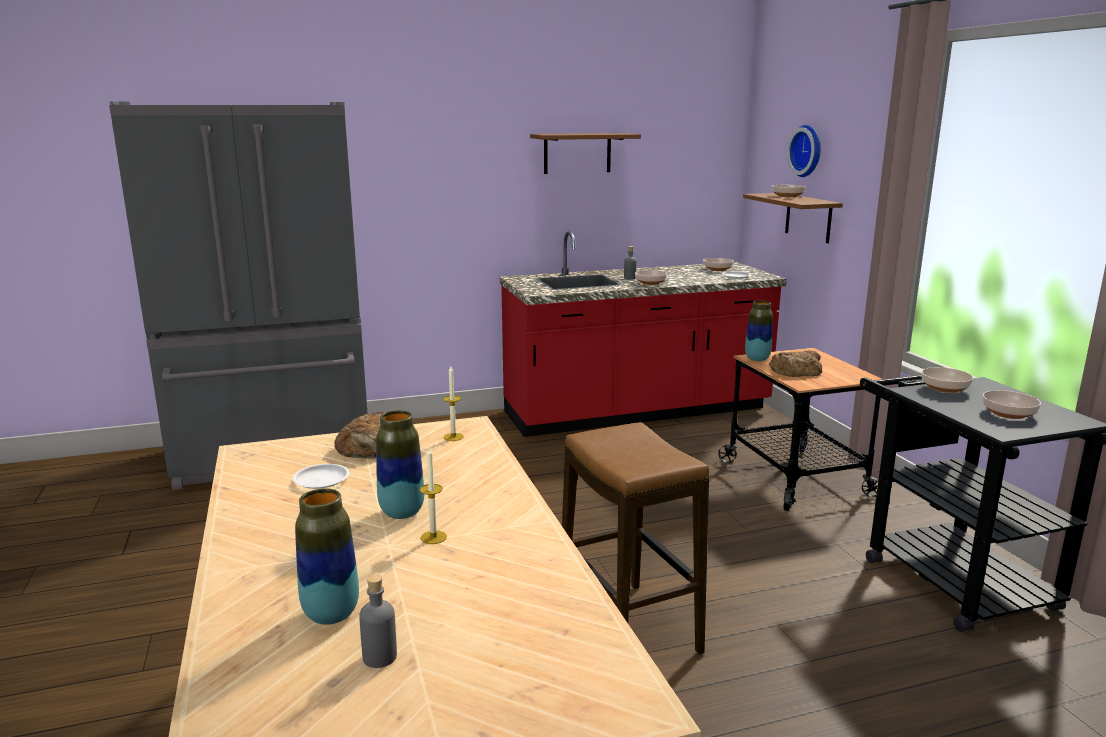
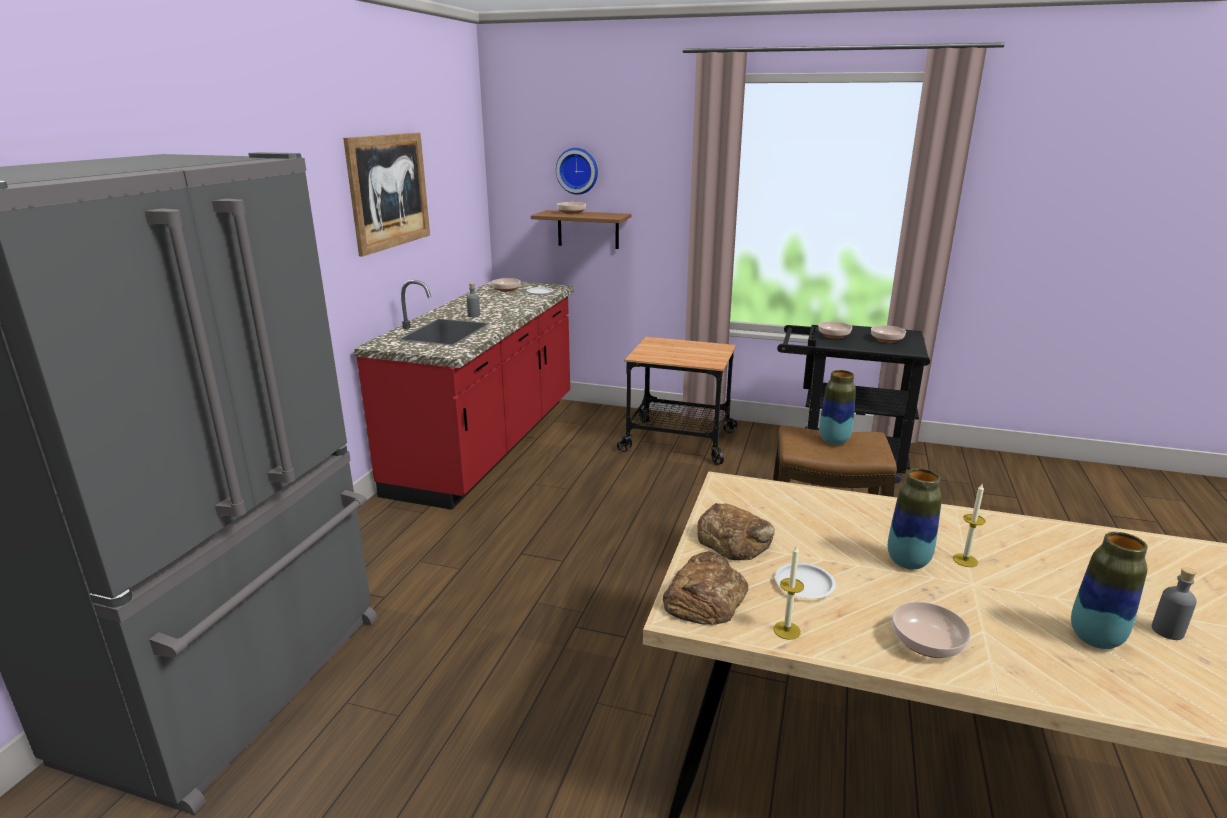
camera: 55 degrees left, 5 degrees up
candle [443,366,464,441] -> candle moved to [773,545,804,640]
brown shelf [530,133,641,174] -> picture [343,133,430,256]
bowl [635,270,667,285] -> bowl moved to [892,602,971,658]
vase [745,301,773,361] -> vase moved to [819,370,856,445]
bread [769,351,822,377] -> bread moved to [663,551,748,625]

